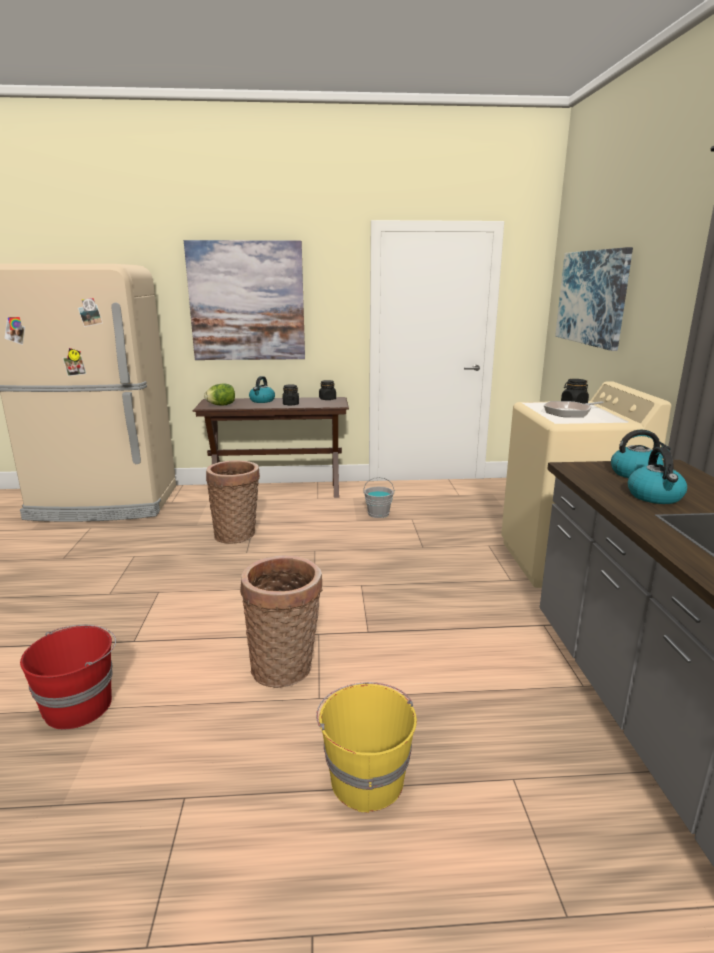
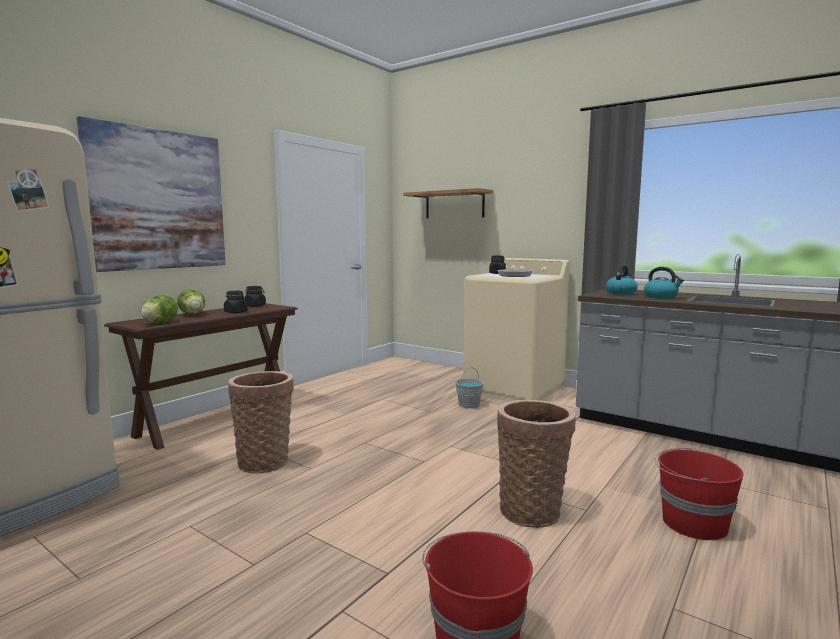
camera: 50 degrees left, 10 degrees down
kettle [249,376,275,403] -> lettuce [177,290,205,315]
yellow bucket [316,682,417,813] -> red bucket [655,448,744,540]
grey bucket [364,477,394,518] -> grey bucket moved to [455,367,484,408]
picture [555,247,633,351] -> shelf [403,188,494,219]

